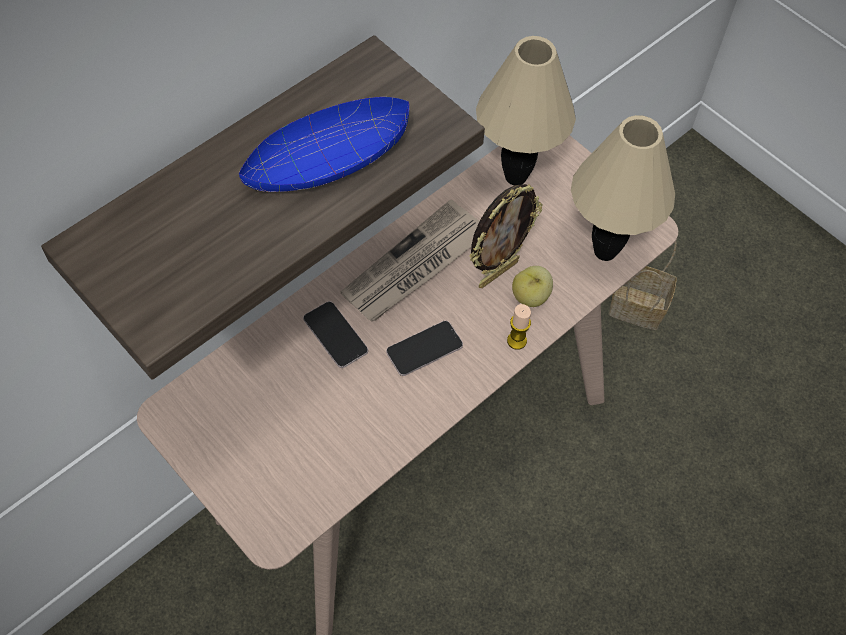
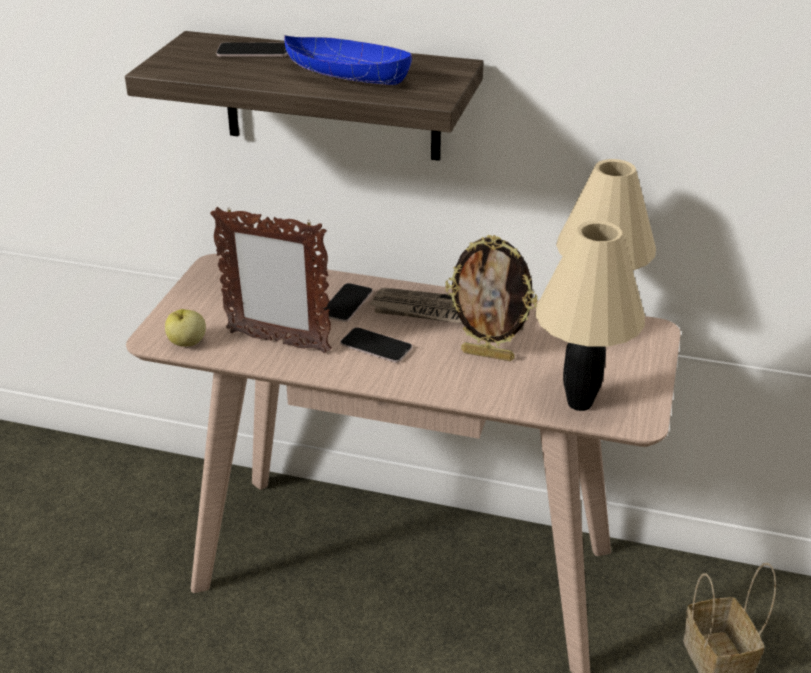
camera: 60 degrees right, 25 degrees down
candle [507,304,531,350] -> none
apple [512,266,553,307] -> apple moved to [165,309,206,347]
none -> picture frame [210,207,332,354]
none -> phone [216,42,288,57]

